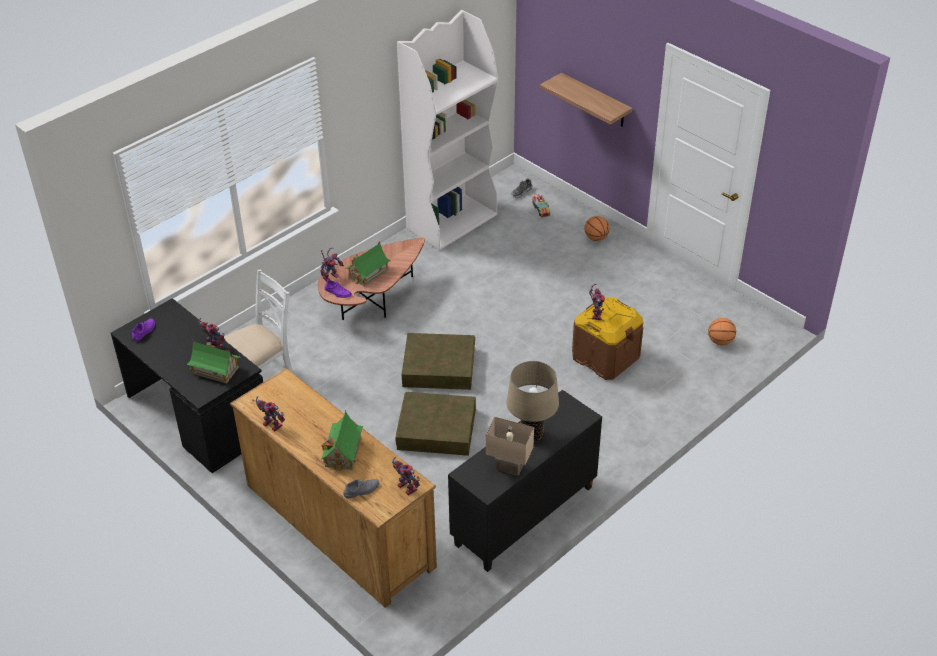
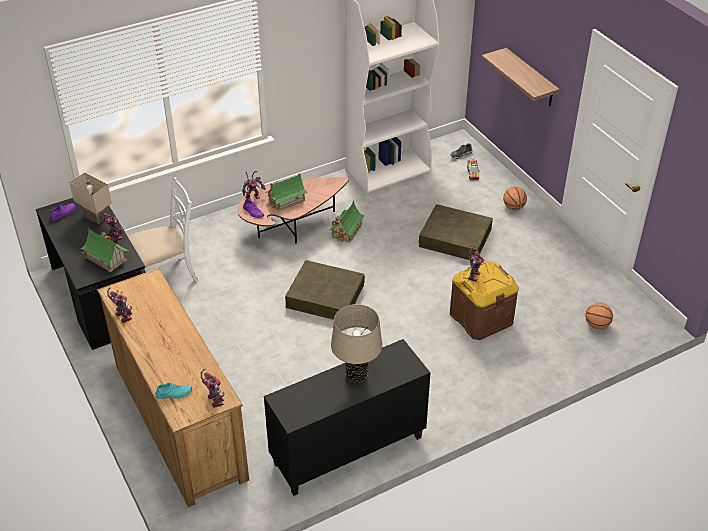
camera: 15 degrees right, 0 degrees up
toy house [321,410,363,471] -> toy house moved to [329,200,364,243]
grey shoe [343,479,379,499] -> turquoise shoe [155,383,192,399]
brown storage box [395,392,476,456] -> brown storage box moved to [419,204,493,260]
beige table lamp [486,417,534,476] -> beige table lamp moved to [69,173,112,224]

